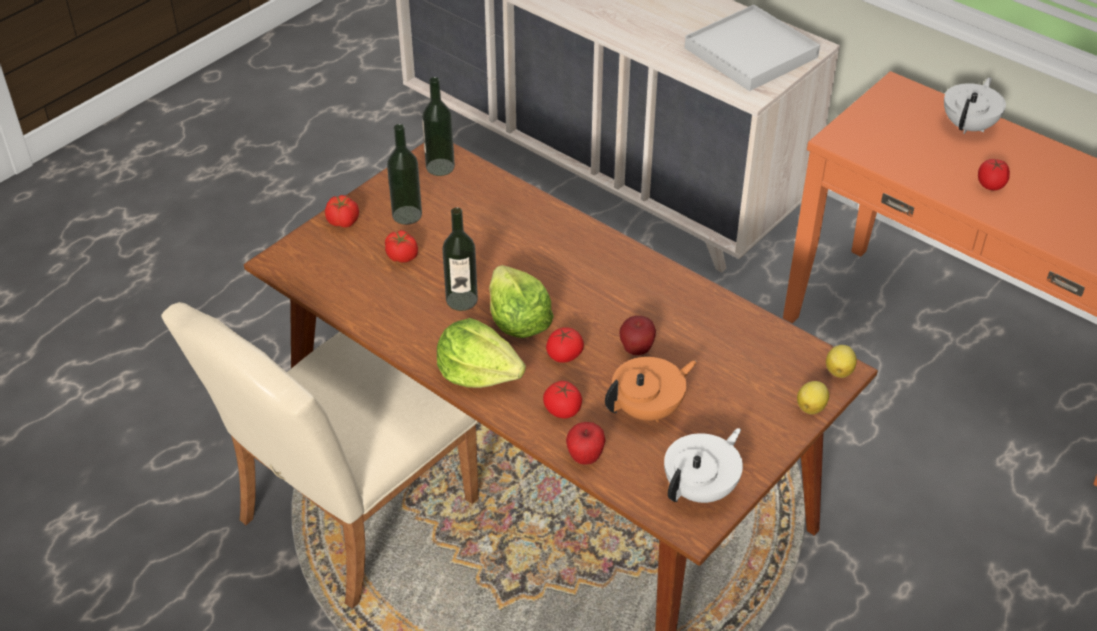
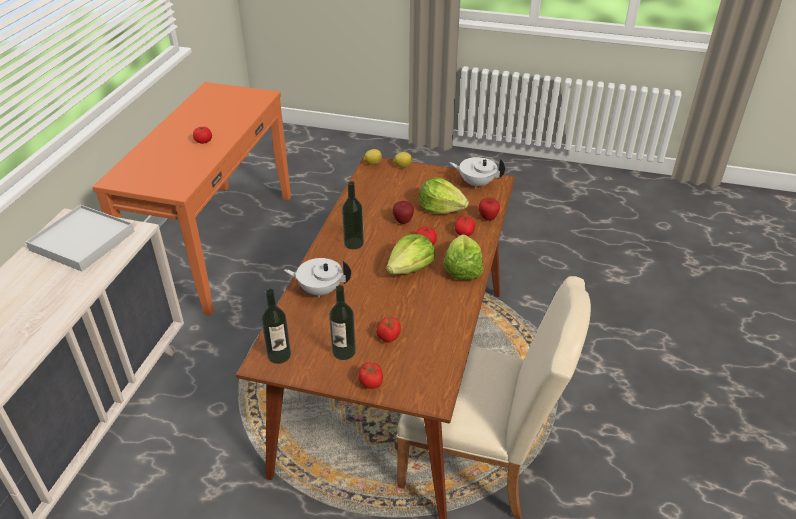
camera: 115 degrees left, 5 degrees down
bottle [442,207,478,311] -> bottle moved to [342,181,364,249]
orange teapot [605,357,697,423] -> lettuce [419,177,469,214]
white teapot [944,77,1006,134] -> white teapot moved to [284,258,351,298]

